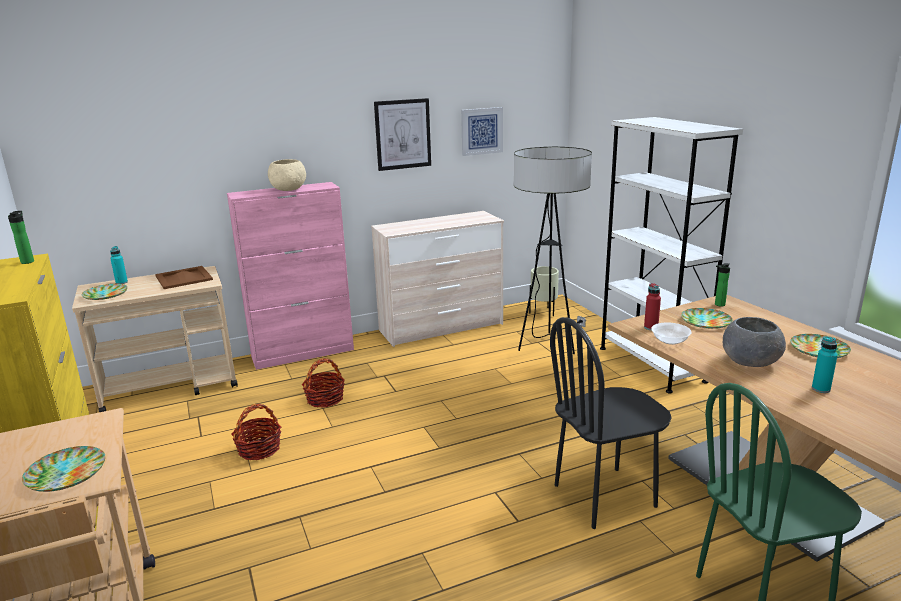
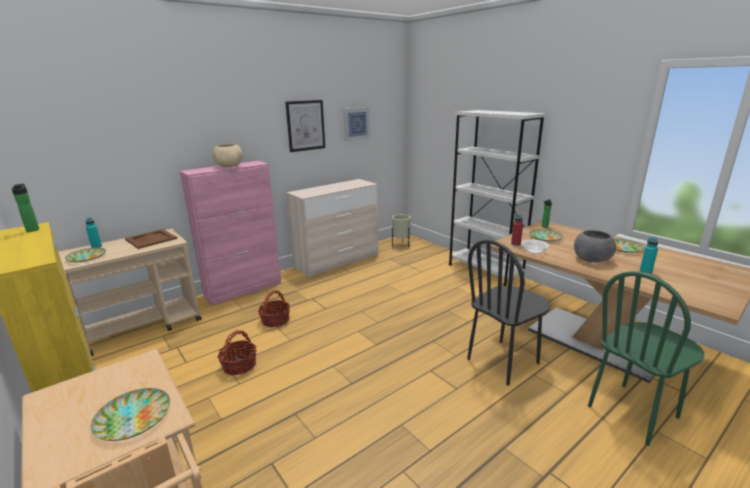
camera: 15 degrees left, 0 degrees up
floor lamp [514,147,592,354] -> none

